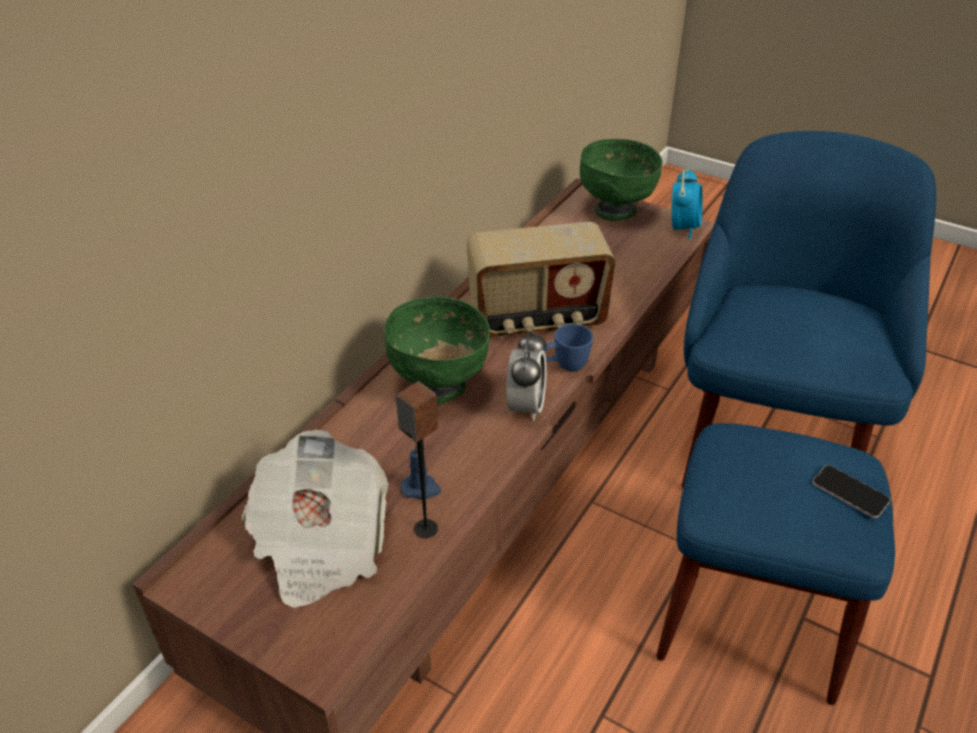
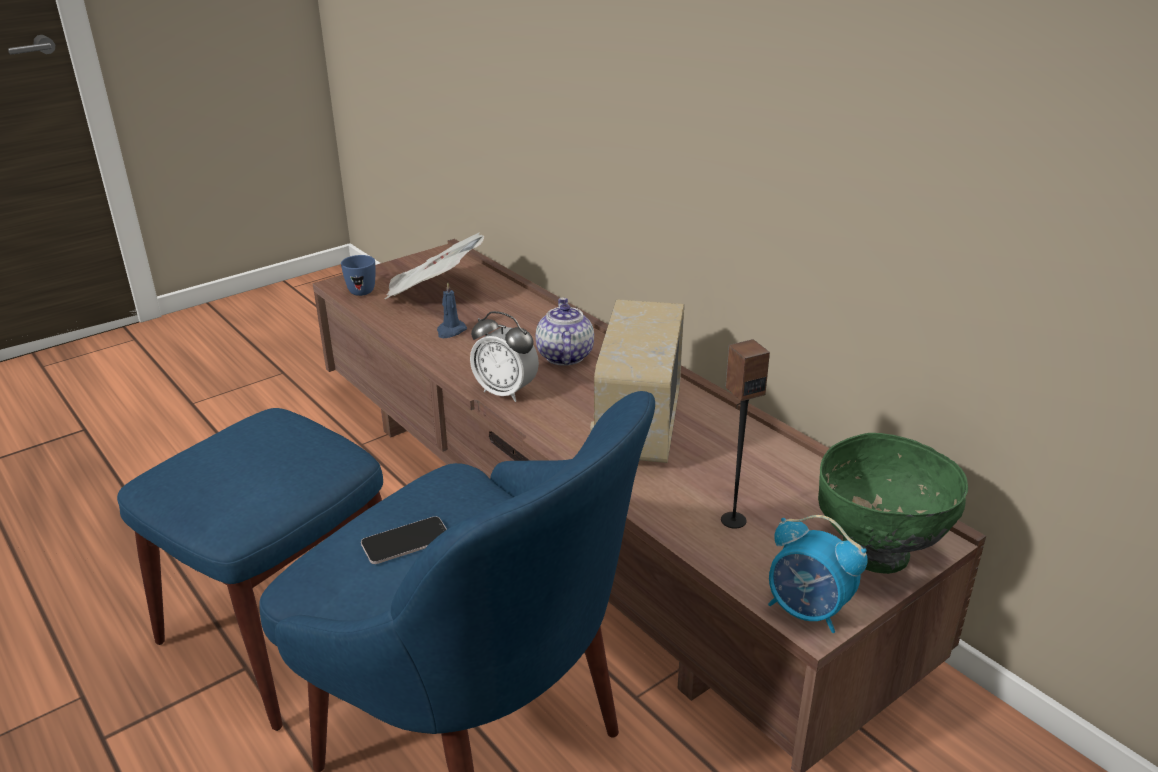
camera: 110 degrees right, 10 degrees down
green bowl [384,297,490,405] -> teapot [536,298,594,366]
speaker [396,381,438,538] -> speaker moved to [721,339,770,529]
blue mug [542,324,593,371] -> blue mug moved to [341,255,375,296]
phone [812,465,890,518] -> phone moved to [361,516,447,564]

